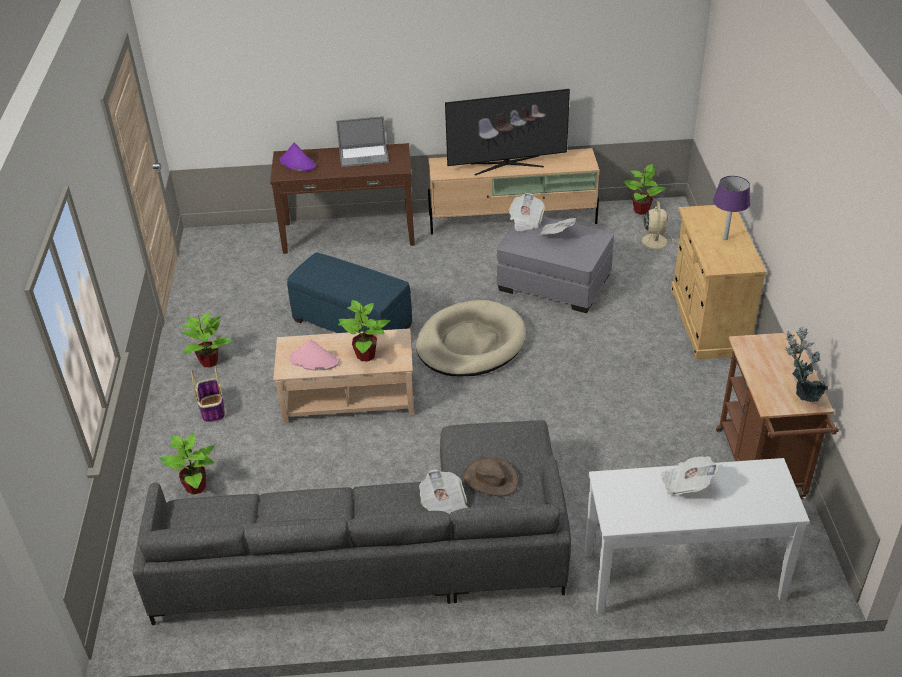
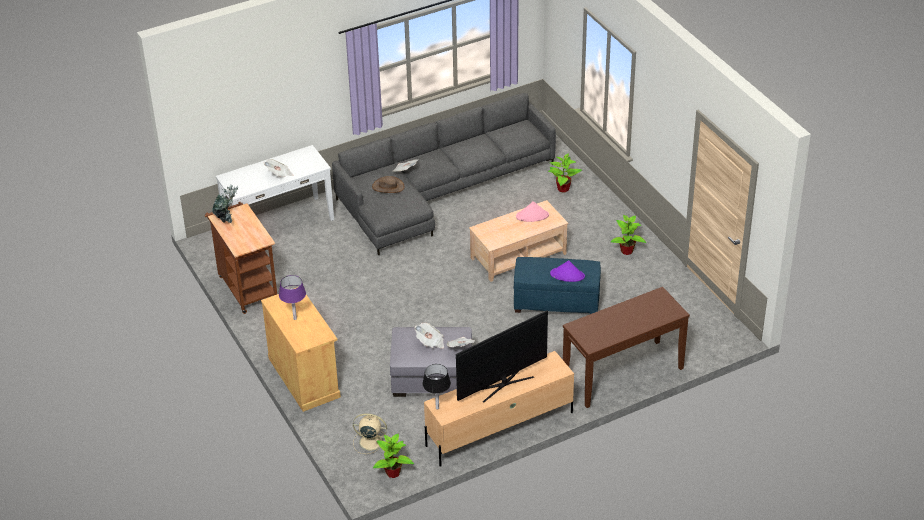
camera: 155 degrees right, 0 degrees up
basket [191,366,225,423] -> none
purple hat [280,143,316,172] -> purple hat moved to [550,260,585,282]
laptop [336,116,389,167] -> none
potted plant [338,300,391,361] -> none
beige dog bed [416,300,526,377] -> none
beige fan [635,201,673,253] -> beige fan turned 120 degrees clockwise [353,413,387,454]
none -> black table lamp [422,364,451,409]

